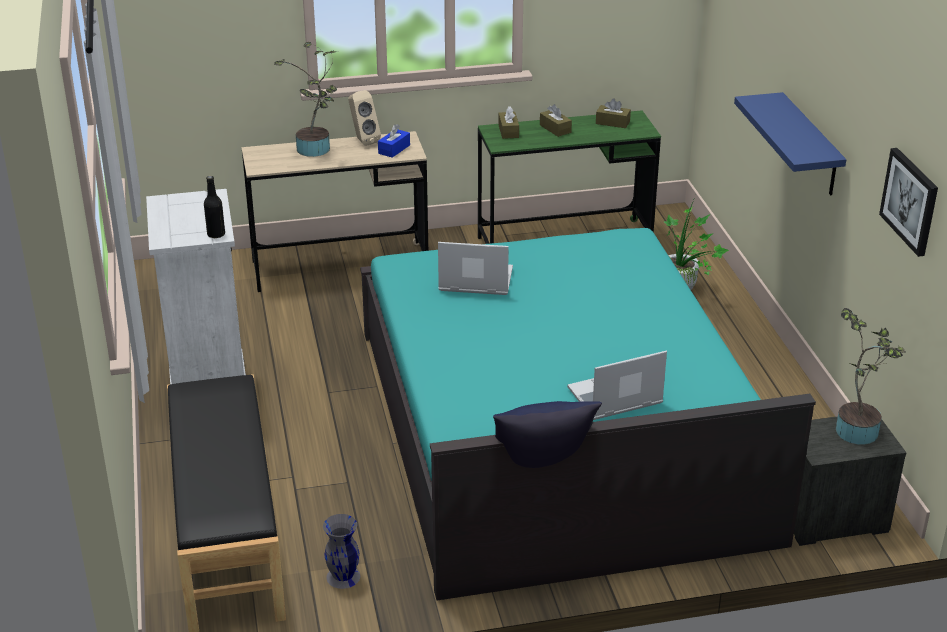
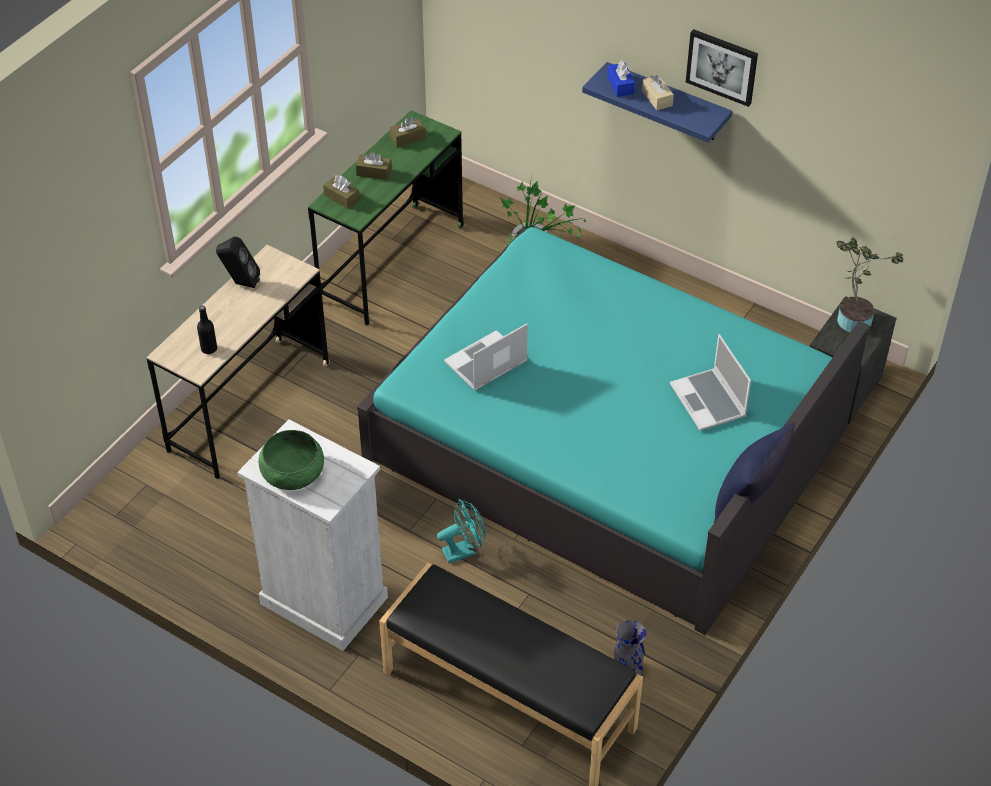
camera: 45 degrees left, 15 degrees up
black bottle [204,176,225,239] -> black bottle moved to [197,306,217,354]
potted plant [274,42,339,157] -> none
beige speaker [348,90,381,146] -> black speaker [216,237,260,288]
blue tissue box [378,124,410,158] -> blue tissue box moved to [607,61,635,97]
laptop [567,350,667,420] -> laptop turned 45 degrees counterclockwise [670,334,751,431]
picture [879,148,938,257] -> picture moved to [686,29,758,107]
none -> green bowl [259,430,324,490]
none -> turquoise fan [437,499,486,563]
none -> beige tissue box [642,75,674,110]

